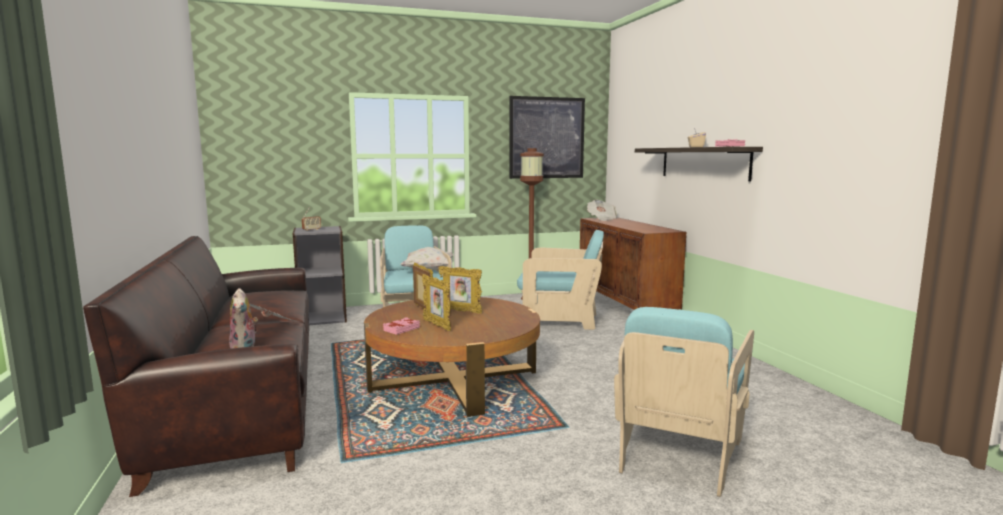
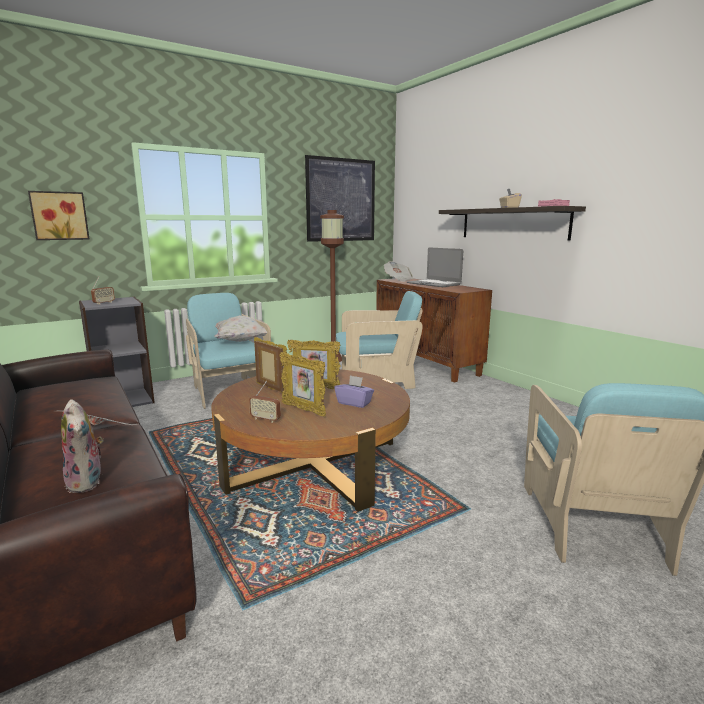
camera: 15 degrees left, 5 degrees up
pink book [383,317,420,335] -> radio [249,381,281,423]
none -> picture [28,191,90,240]
none -> purple tissue box [334,375,374,408]
none -> laptop [407,247,463,287]

